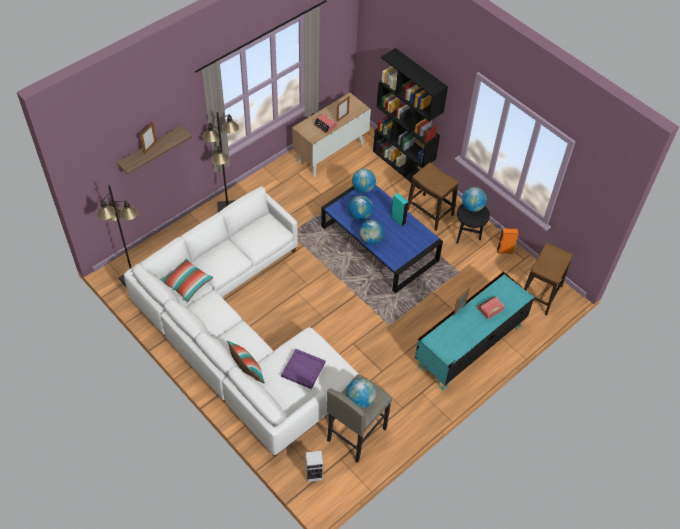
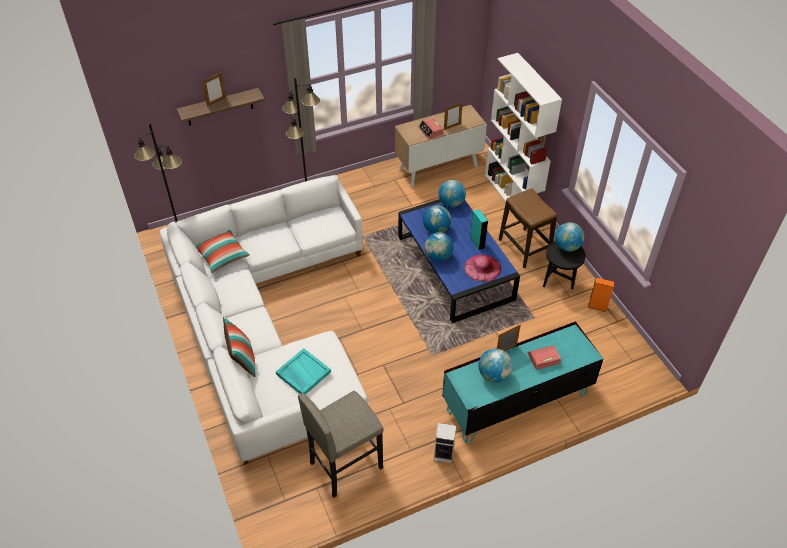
camera: 20 degrees right, 5 degrees down
purple tray [281,349,325,389] -> turquoise tray [276,348,331,395]
speaker [305,451,323,482] -> speaker moved to [434,423,456,463]
globe [346,378,376,408] -> globe moved to [479,349,513,383]
black bookcase [373,48,448,190] -> white bookcase [485,53,562,202]
stool [524,243,573,315] -> none
none -> pink hat [465,255,501,282]

